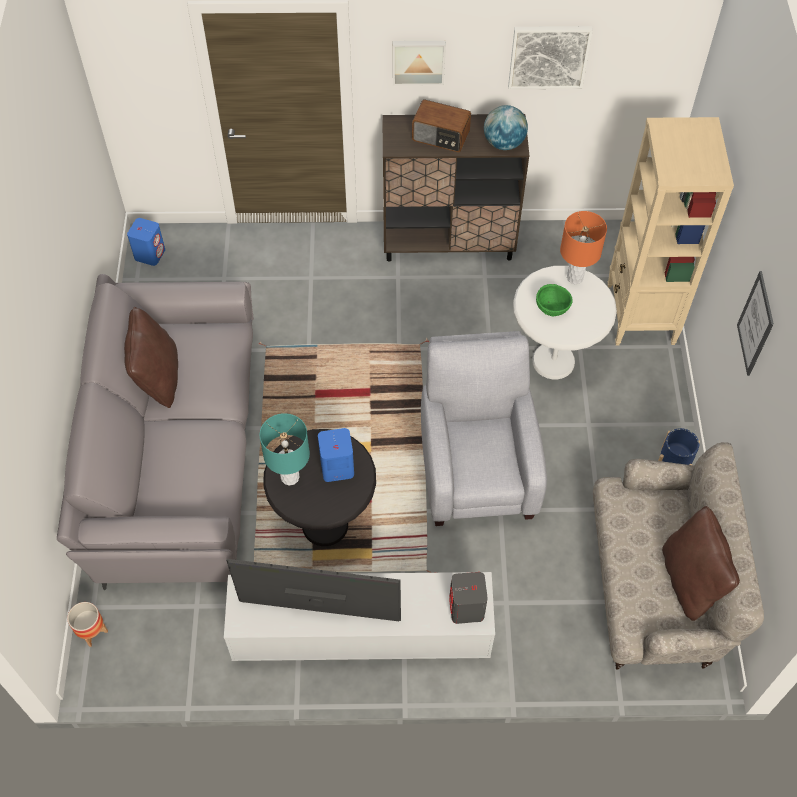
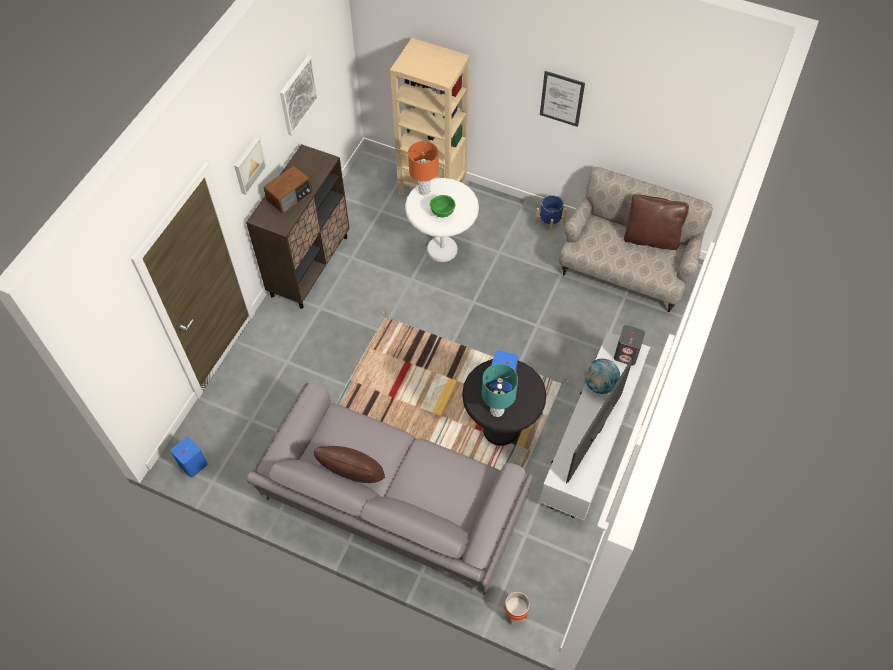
camera: 65 degrees left, 0 degrees up
grey armchair [421,331,547,526] -> none
globe [484,105,528,150] -> globe moved to [585,359,620,394]

